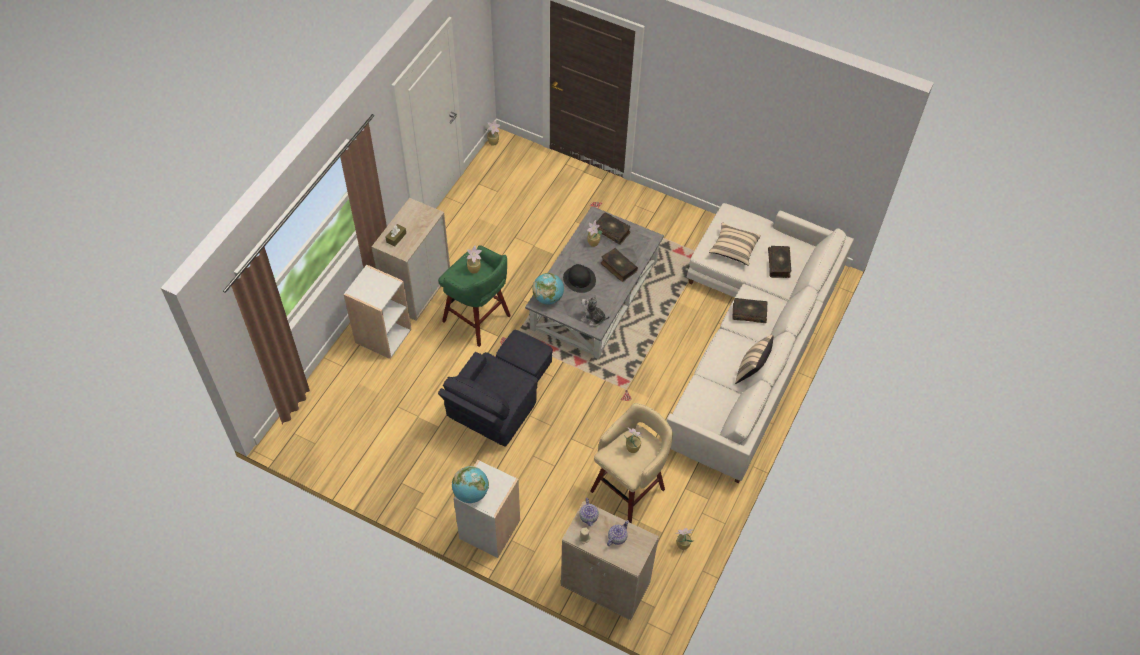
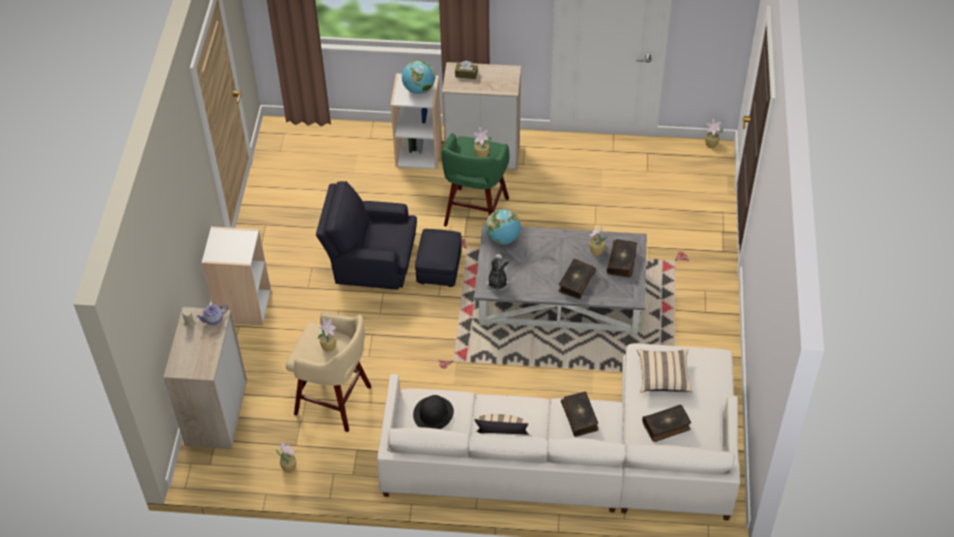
camera: 70 degrees right, 5 degrees down
globe [452,466,489,503] -> globe moved to [402,60,435,94]
black hat [563,264,596,293] -> black hat moved to [413,395,454,429]
teapot [607,520,629,546] -> none

